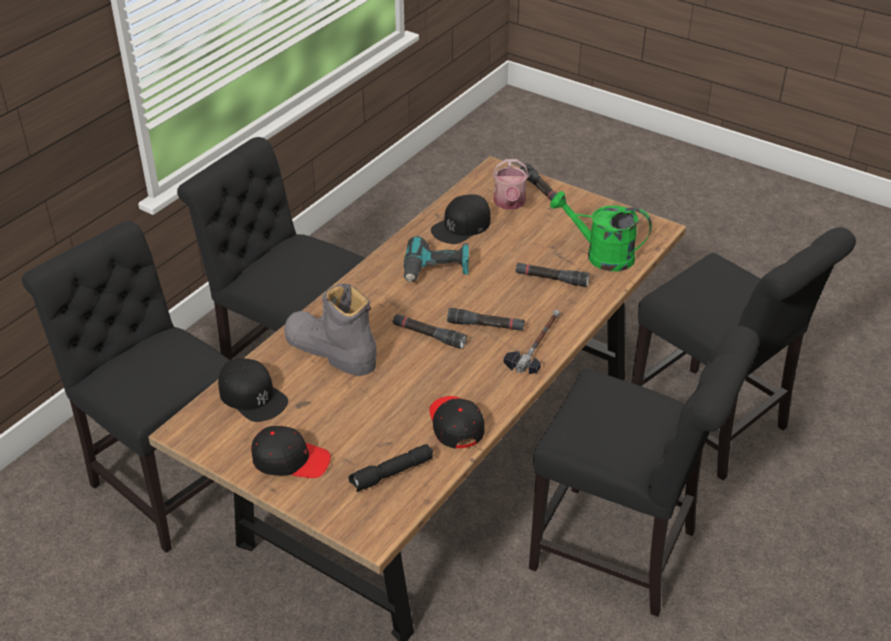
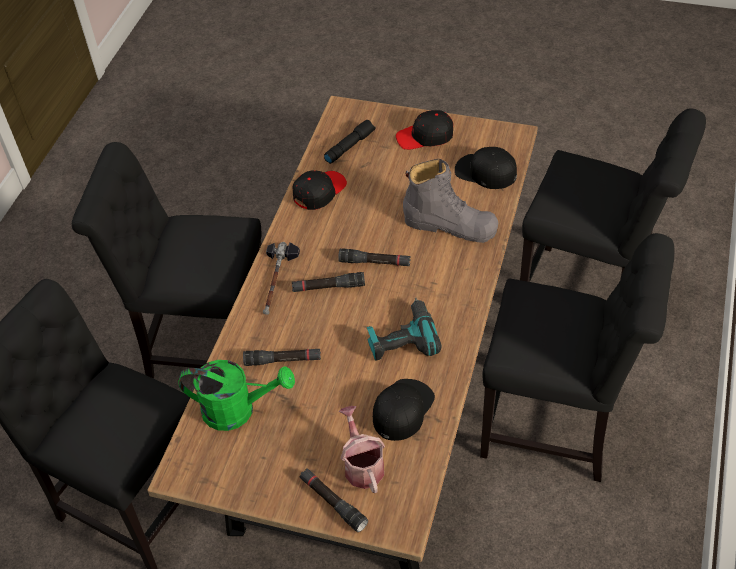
camera: 165 degrees right, 10 degrees up
black cap [429,396,484,449] -> black cap turned 105 degrees counterclockwise [293,170,347,210]

